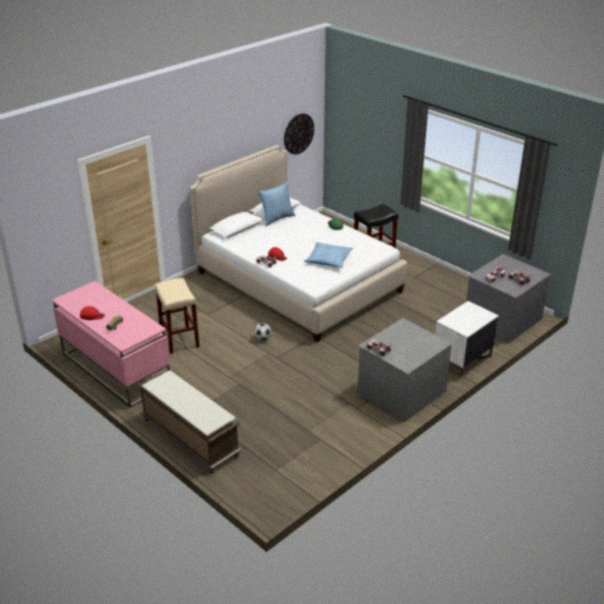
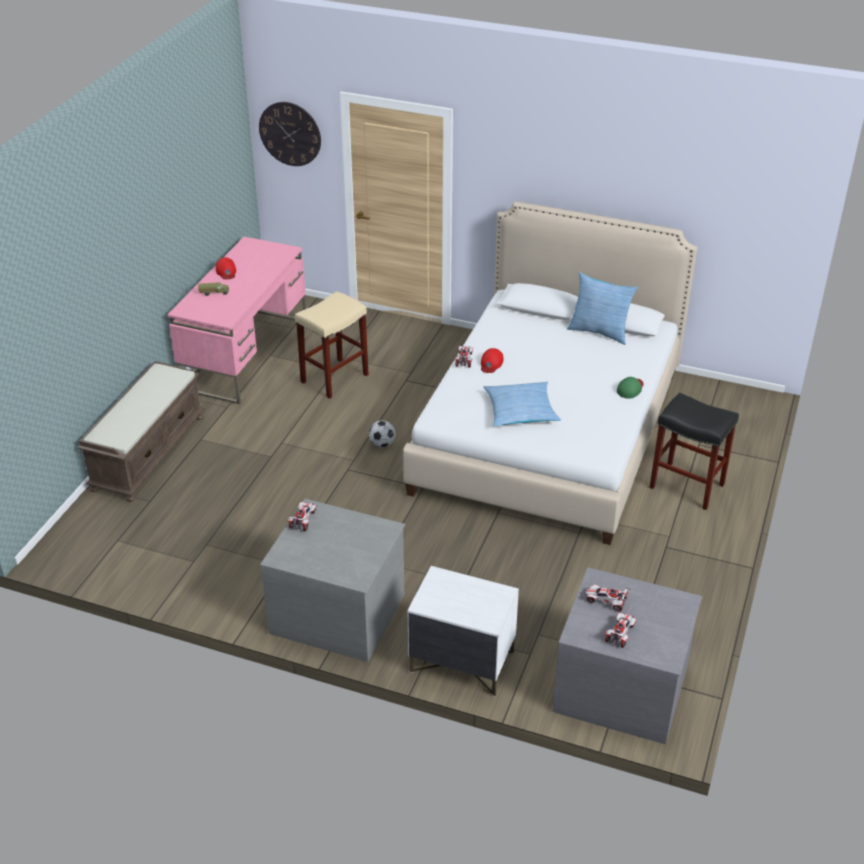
camera: 65 degrees right, 5 degrees up
wall clock [284,113,314,155] -> wall clock moved to [259,102,321,166]

